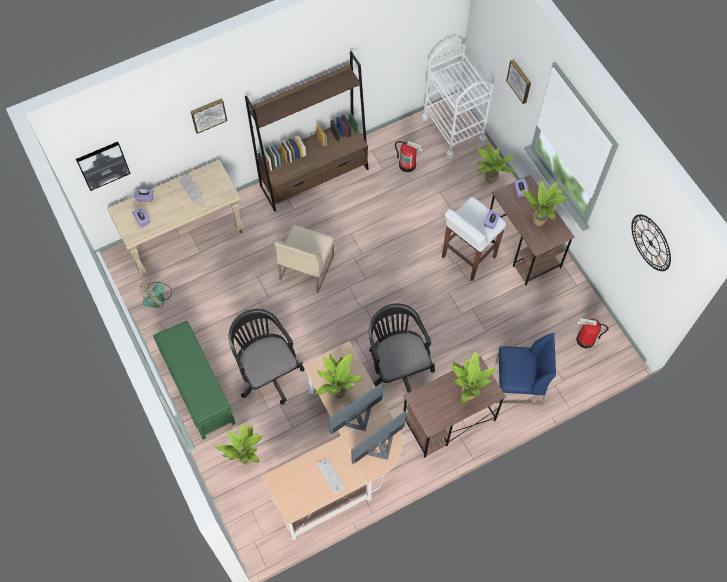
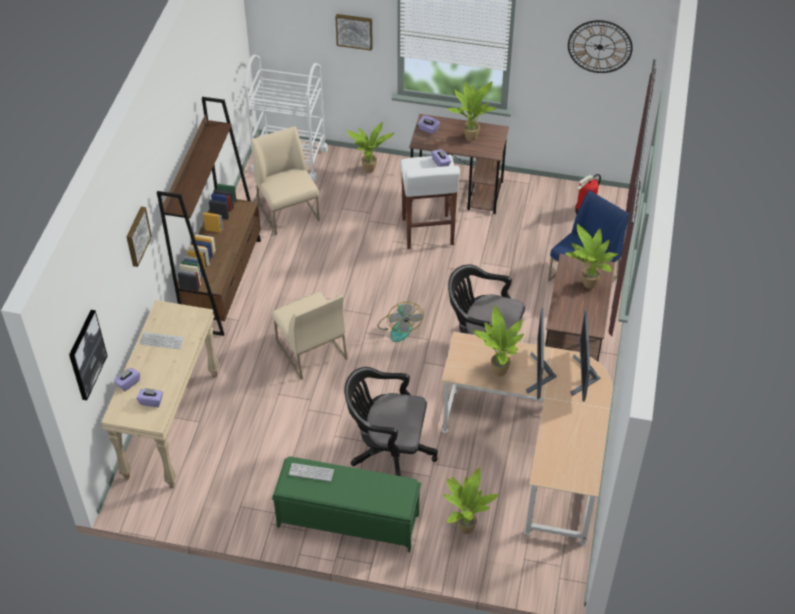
camera: 50 degrees left, 15 degrees down
fan [139,282,172,308] -> fan moved to [378,301,423,342]
keyboard [317,458,345,494] -> keyboard moved to [289,463,334,482]
fire extinguisher [395,141,423,173] -> beige chair [251,126,320,235]

